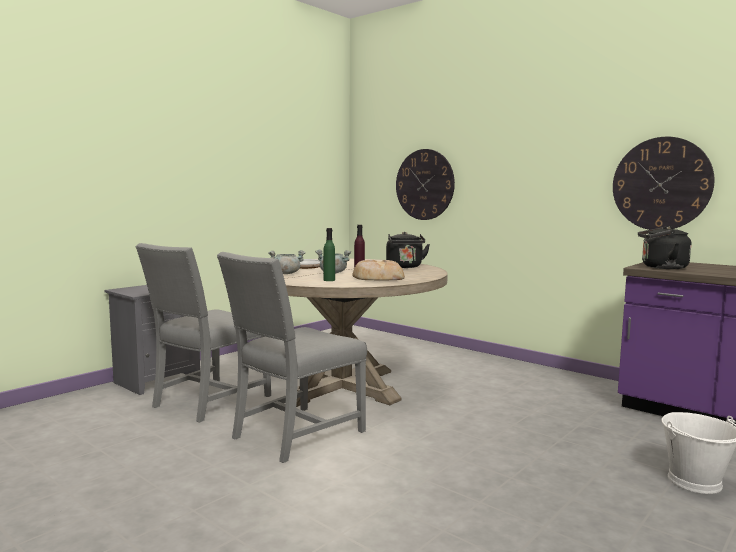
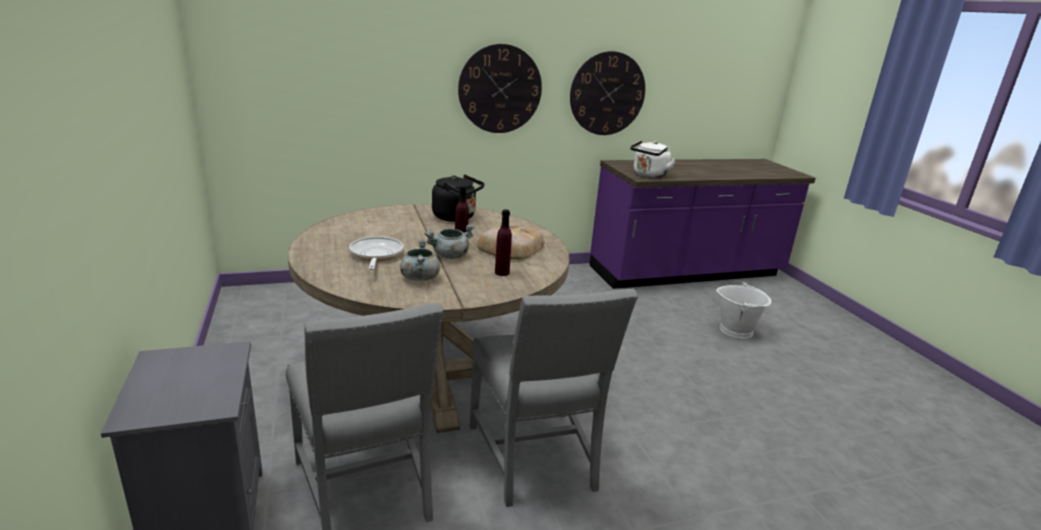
camera: 60 degrees left, 15 degrees up
green bottle [323,228,335,281] -> purple bottle [495,209,512,276]
wall clock [396,149,455,220] -> wall clock moved to [458,44,542,133]
black kettle [638,226,691,269] -> white kettle [630,140,676,178]

